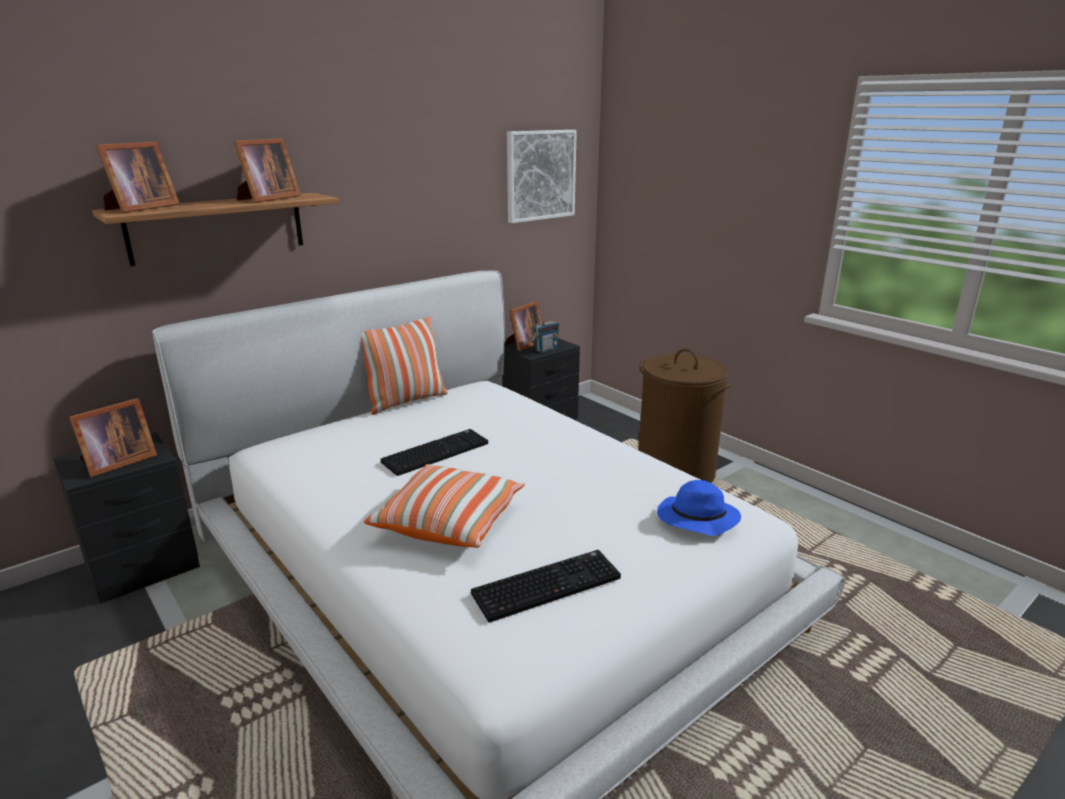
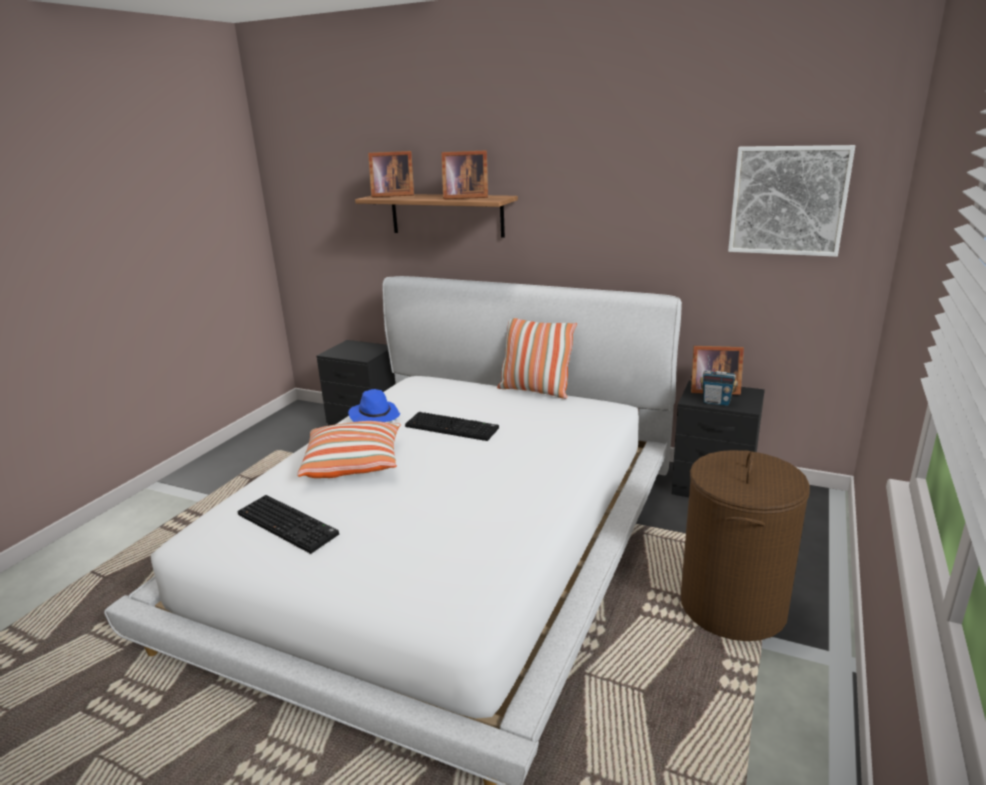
camera: 65 degrees right, 0 degrees up
picture frame [69,398,157,477] -> none
blue hat [657,480,741,536] -> blue hat moved to [348,389,400,422]

